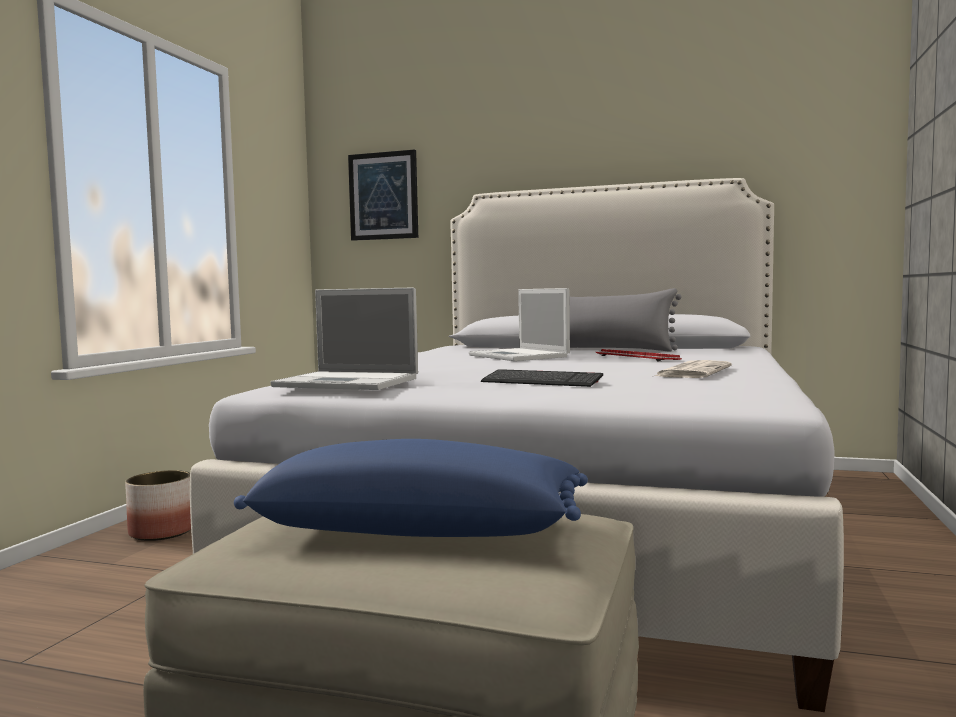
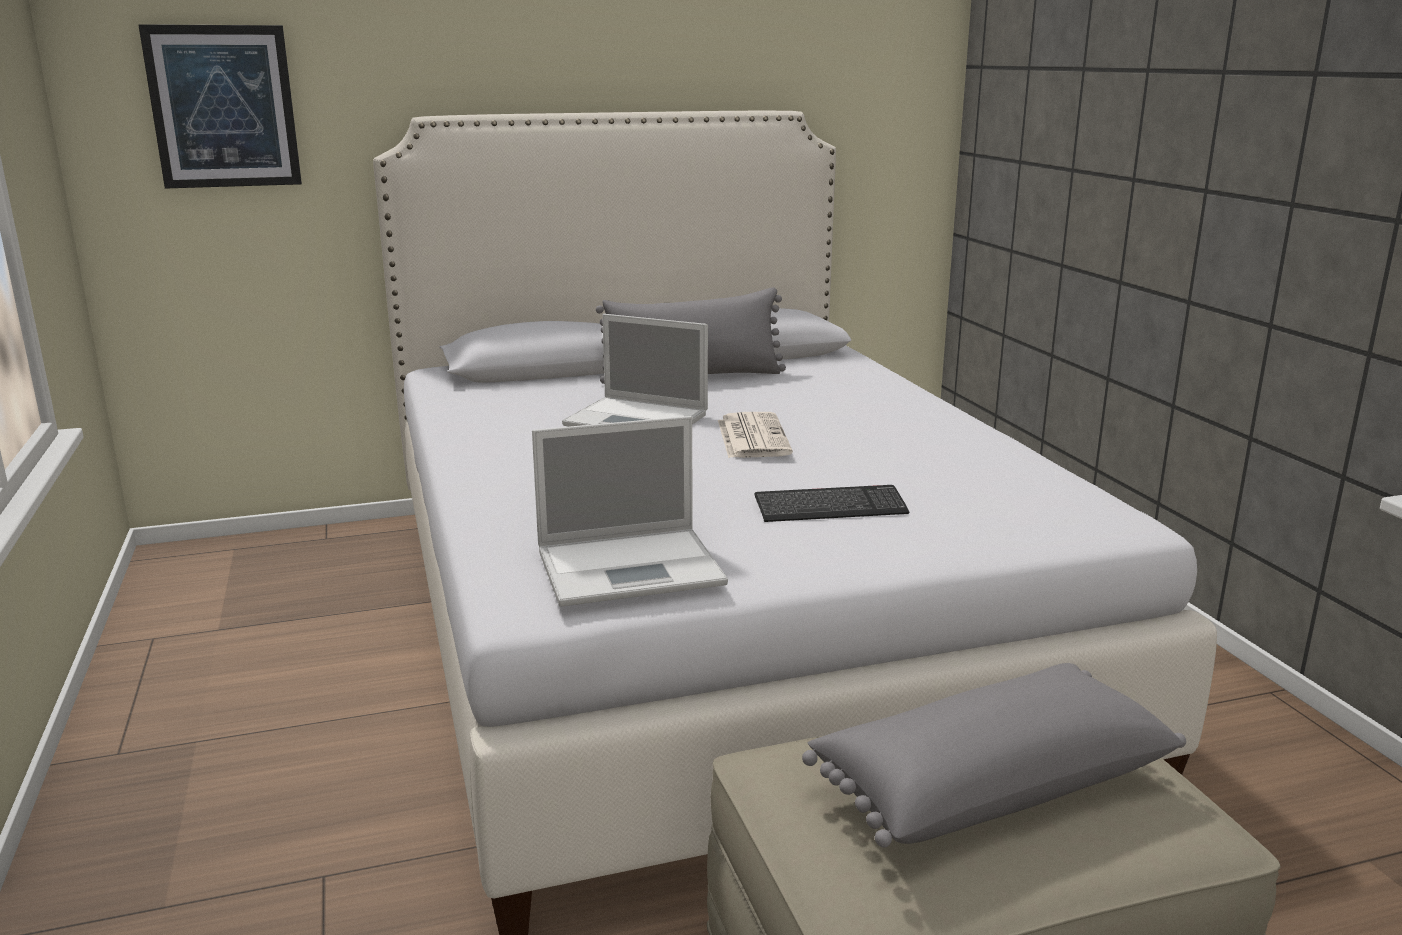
camera: 35 degrees left, 15 degrees up
planter [125,470,191,541] -> none
blue pillow [234,439,588,537] -> grey pillow [802,663,1186,848]
keyboard [596,349,682,361] -> none
newspaper [655,360,732,378] -> newspaper moved to [718,412,793,458]

